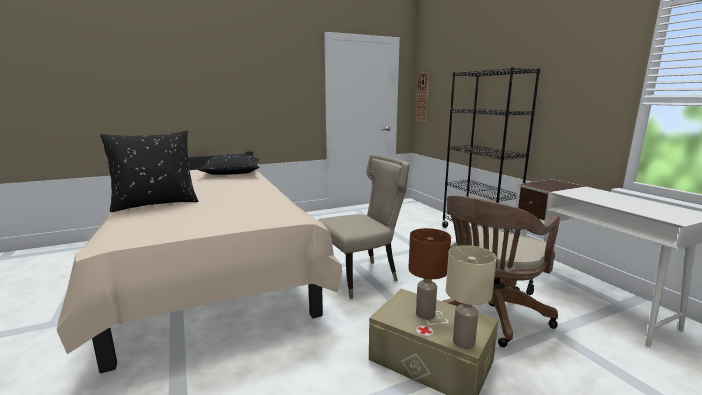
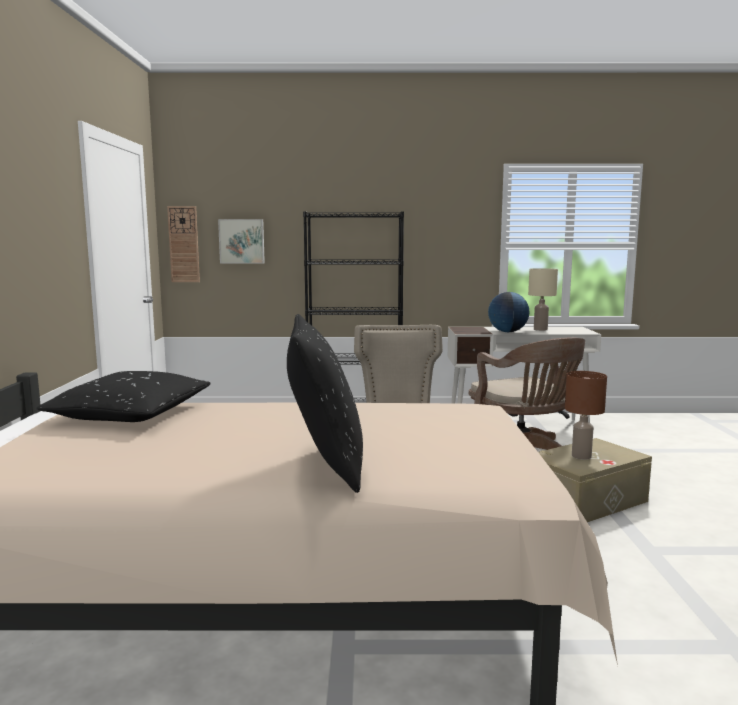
camera: 65 degrees left, 5 degrees down
beige table lamp [446,245,497,349] -> beige table lamp moved to [528,268,558,331]
none -> picture [218,219,265,264]
none -> globe [488,292,529,332]

